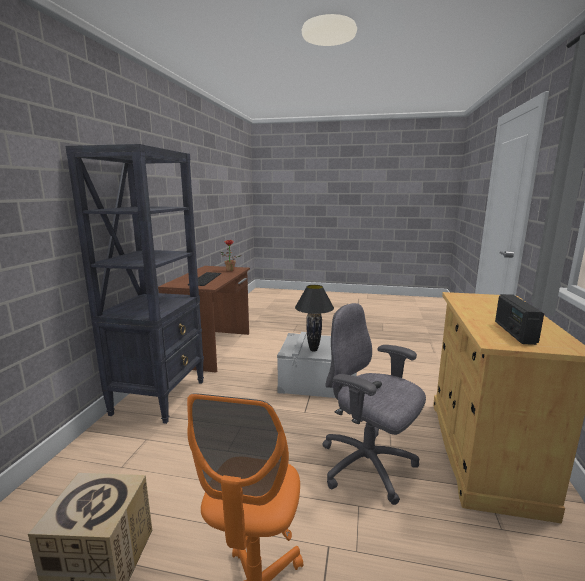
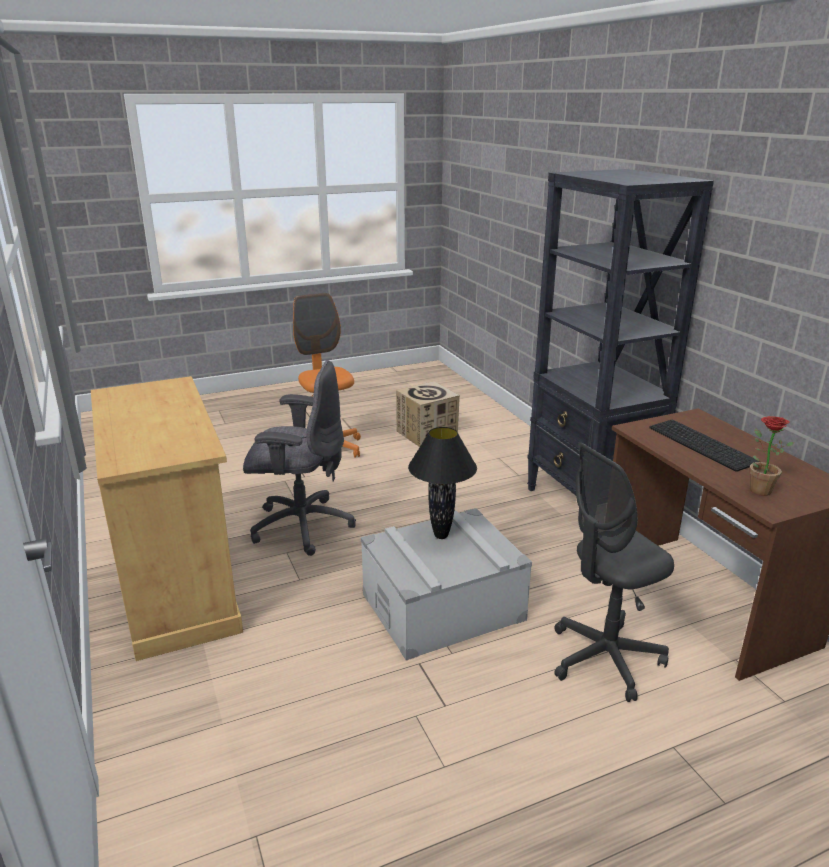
camera: 145 degrees right, 10 degrees up
radio [495,294,544,345] -> none
none -> grey office chair [554,443,674,702]

